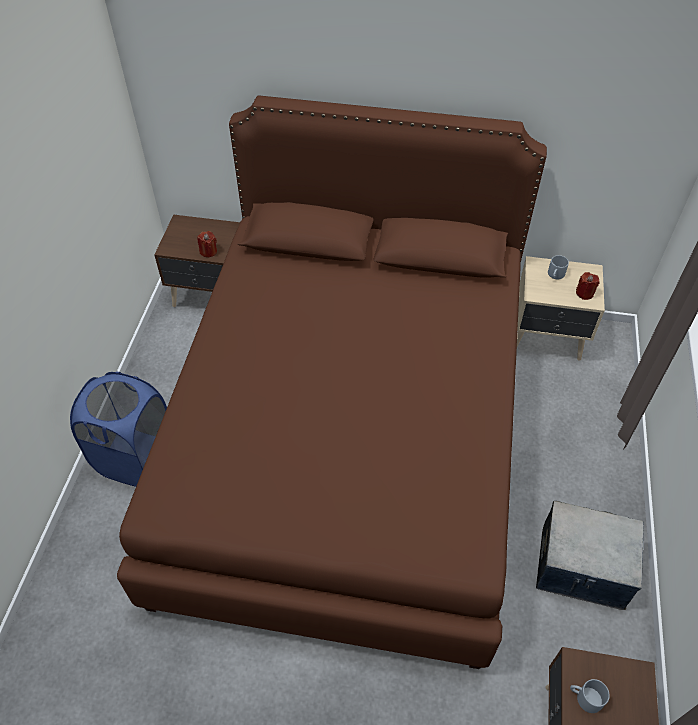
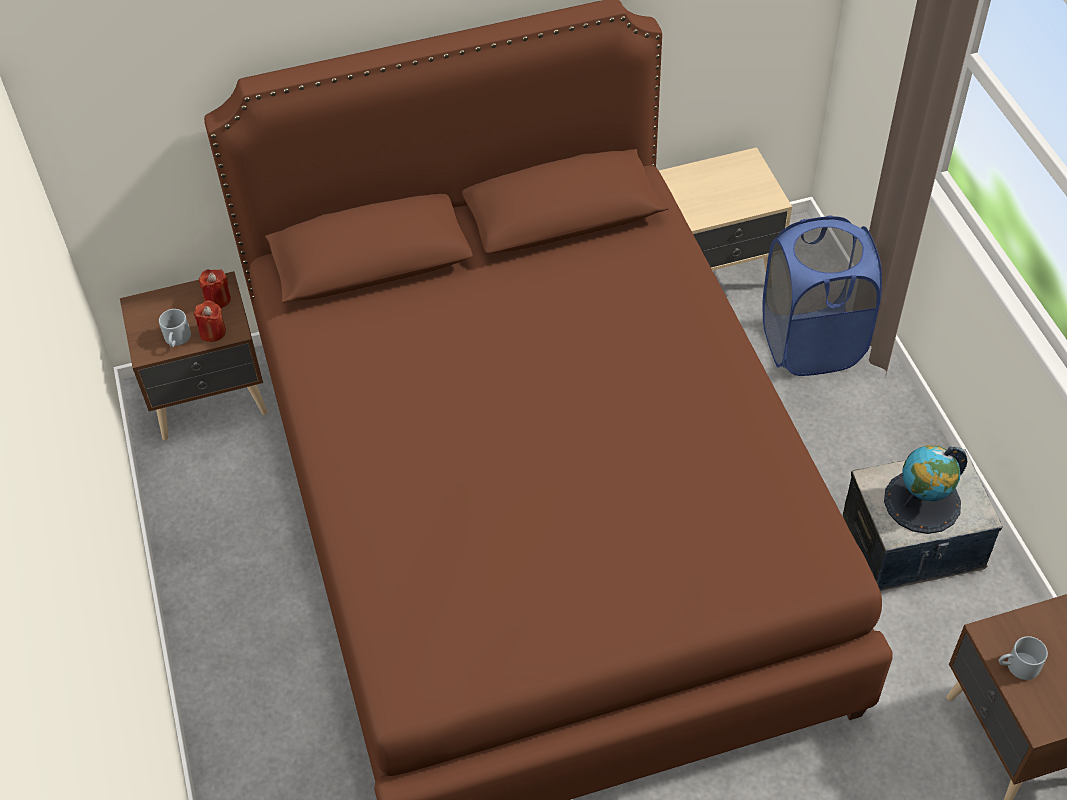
camera: 25 degrees left, 0 degrees up
blue laundry basket [70,372,167,487] -> blue laundry basket moved to [763,216,882,376]
grey mug [548,255,569,279] -> grey mug moved to [159,309,191,347]
red candle [576,272,600,300] -> red candle moved to [199,269,231,308]
none -> globe [884,445,967,534]

